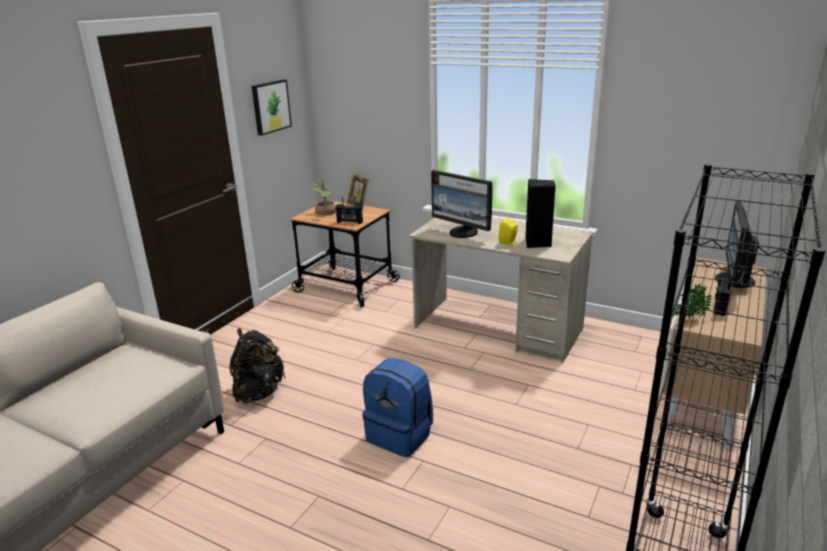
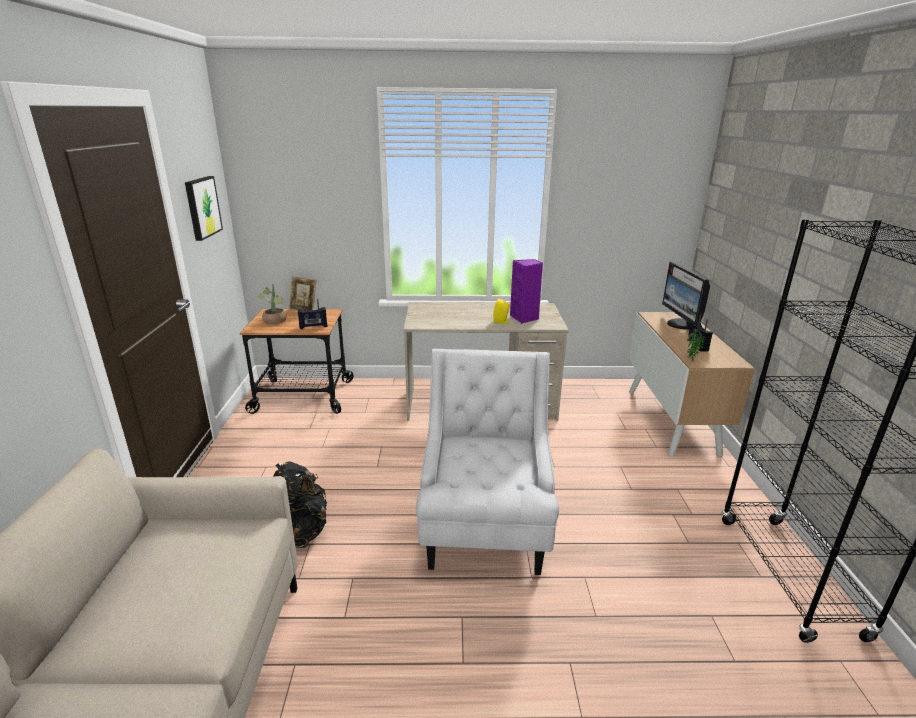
camera: 30 degrees left, 0 degrees up
blue backpack [363,358,433,457] -> white armchair [416,349,559,575]
monitor [431,170,493,238] -> none
black speaker [525,179,556,248] -> purple speaker [510,259,543,324]

